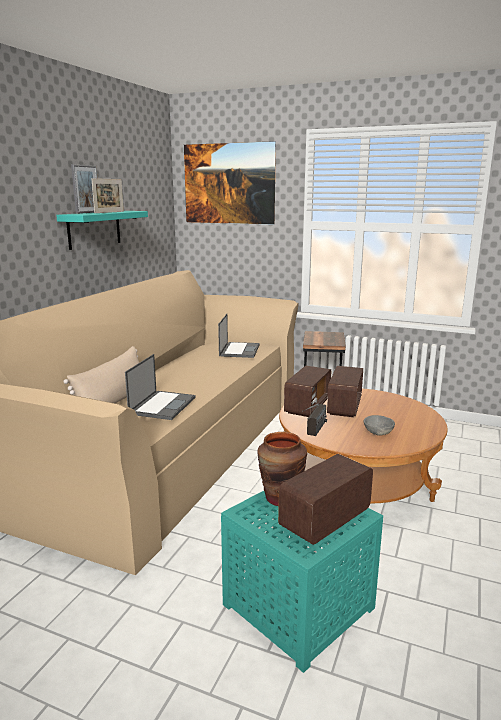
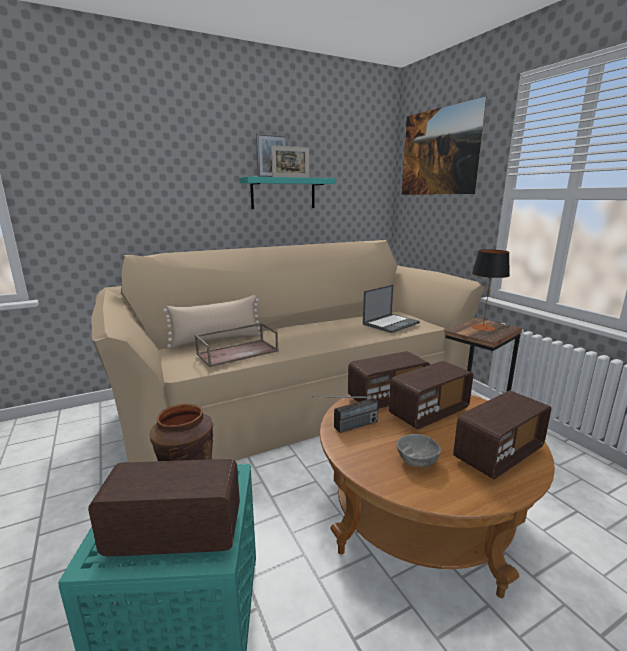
camera: 40 degrees right, 0 degrees up
laptop [125,354,196,420] -> brown tray [195,323,279,367]
none -> radio [453,390,551,479]
none -> table lamp [471,249,510,331]

